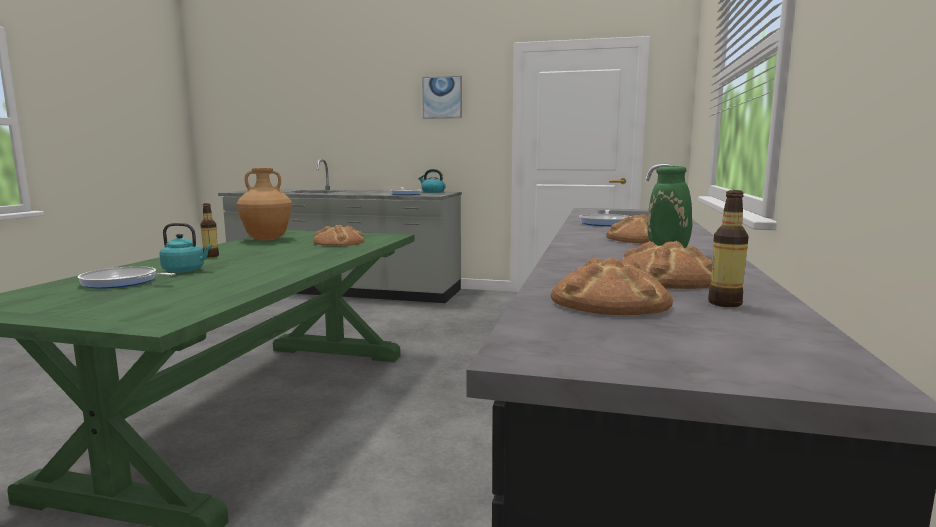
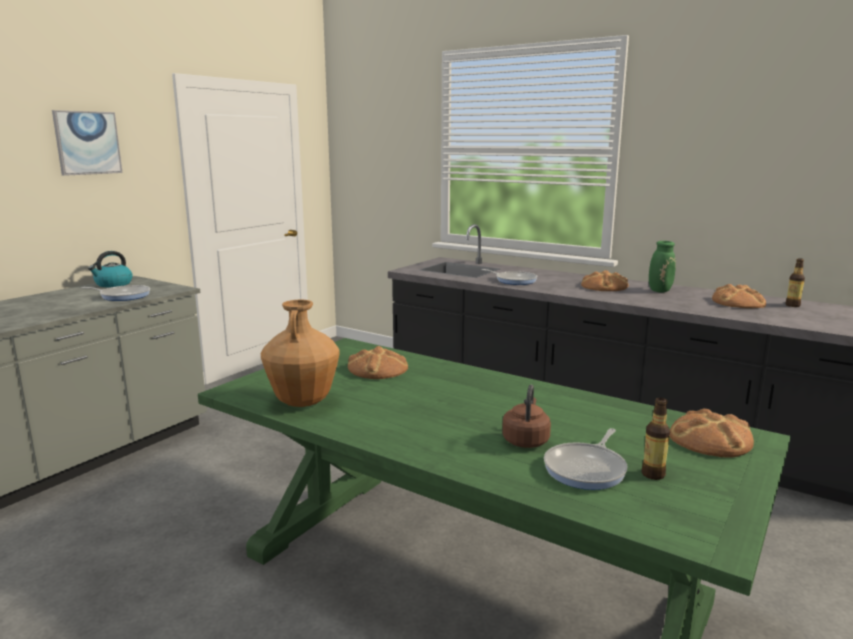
camera: 70 degrees left, 5 degrees up
turquoise kettle [160,223,212,273] -> brown kettle [502,385,551,448]
bottle [200,203,219,257] -> bottle moved to [642,397,670,480]
bread [551,258,673,315] -> bread moved to [670,408,754,458]

